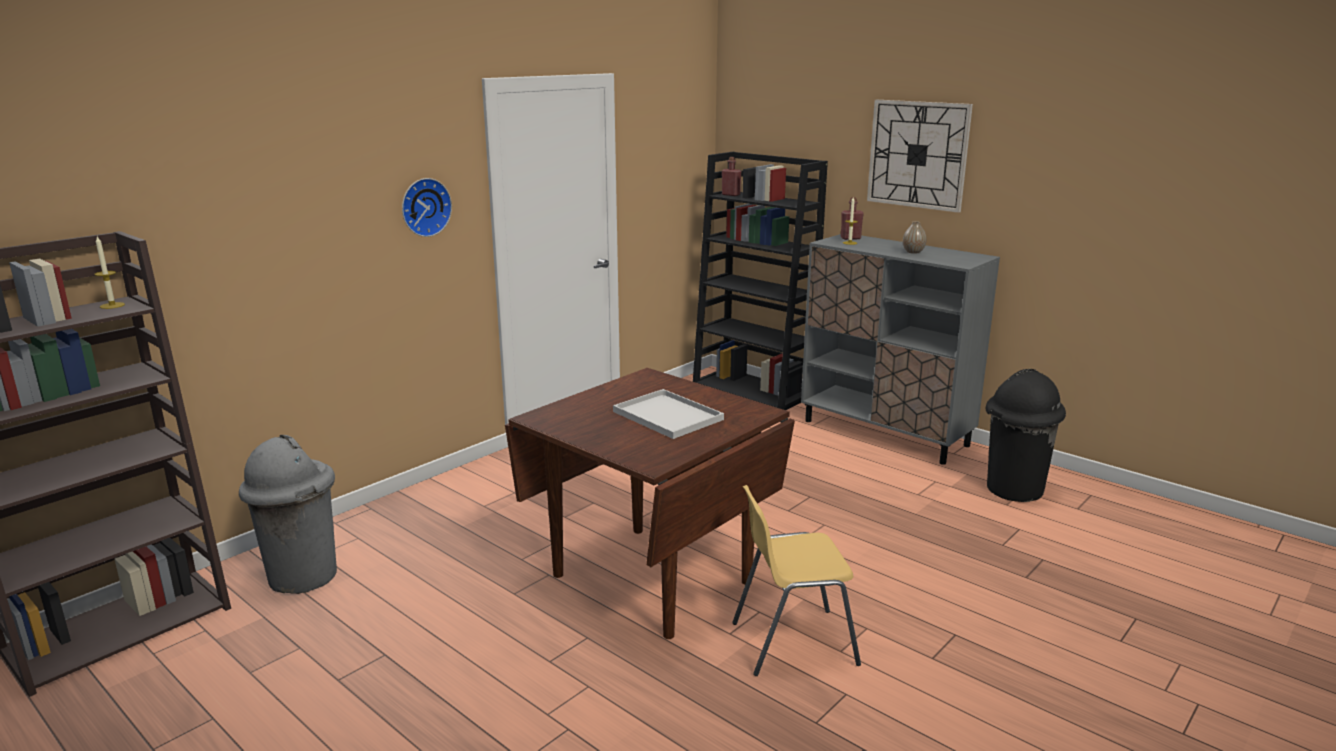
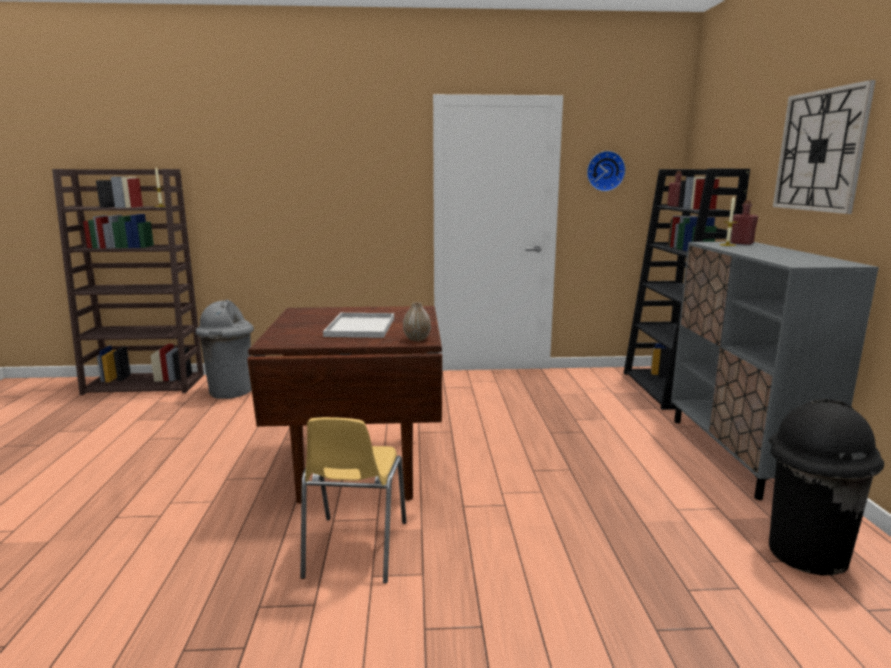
camera: 45 degrees right, 5 degrees down
wall clock [402,178,452,237] -> wall clock moved to [587,151,626,192]
yellow chair [732,485,861,676] -> yellow chair turned 120 degrees counterclockwise [300,417,406,584]
vase [903,221,926,254] -> vase moved to [403,302,431,341]

